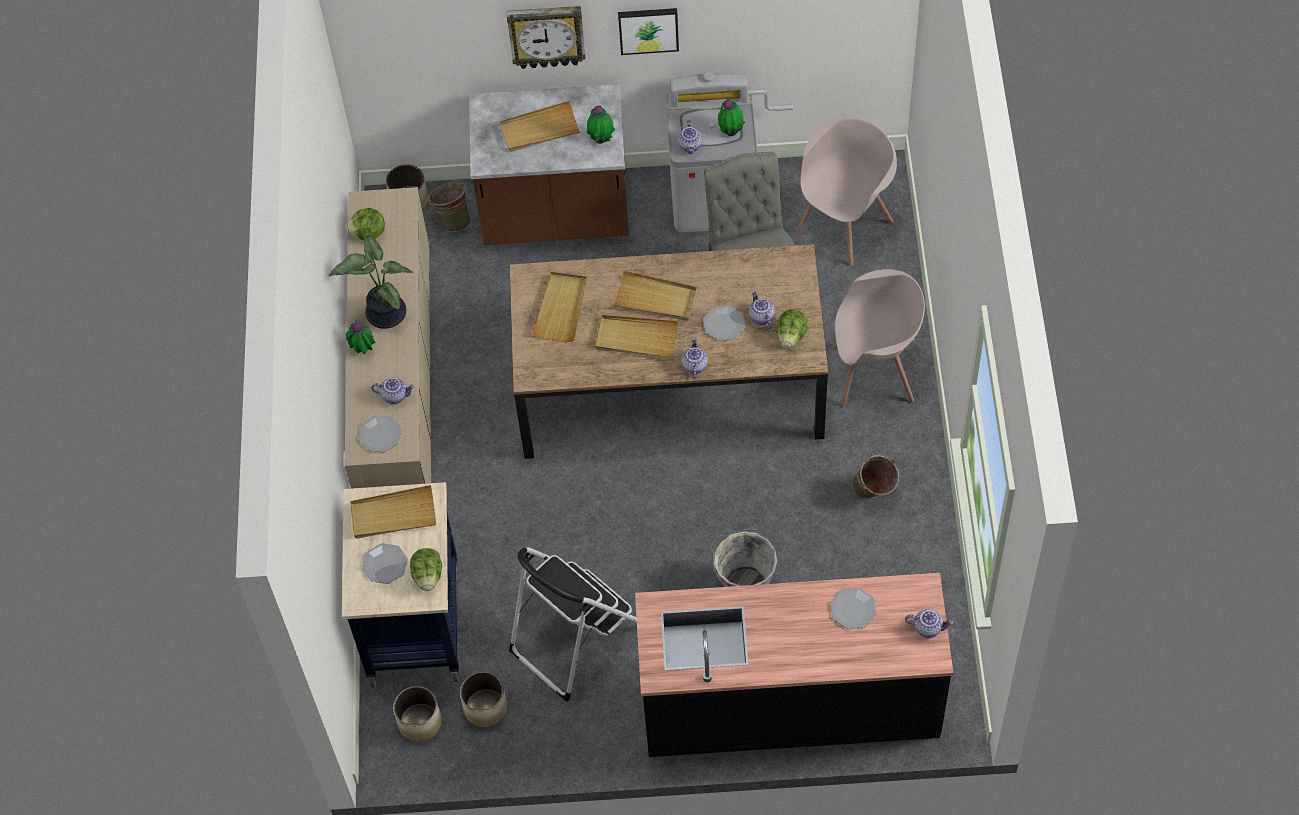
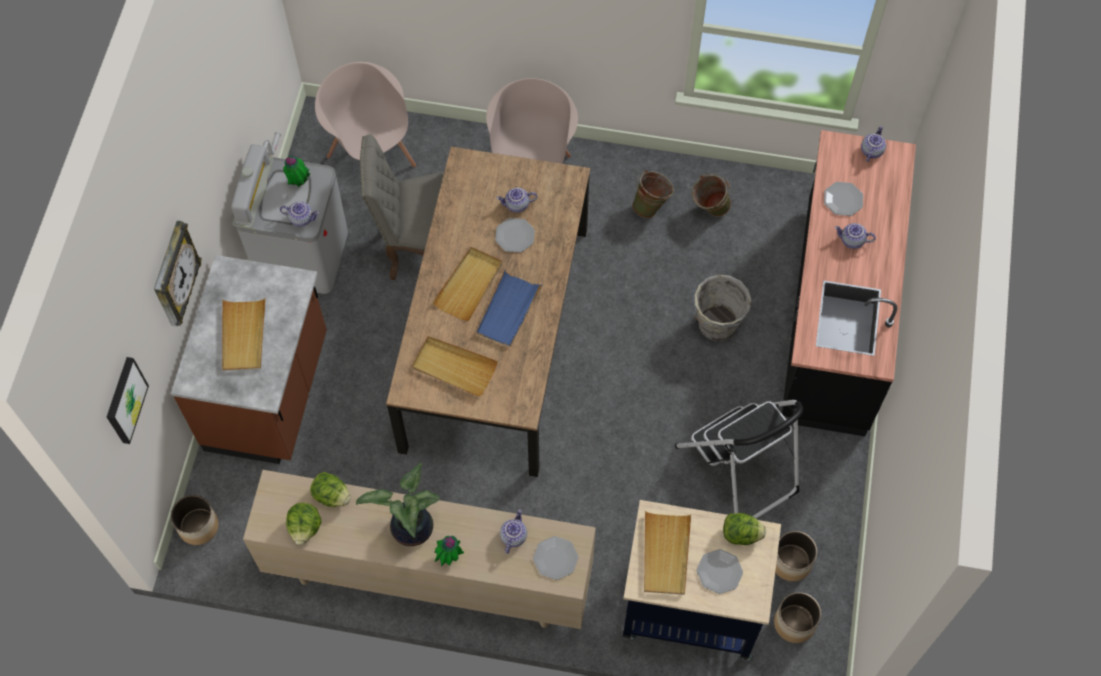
camera: 80 degrees left, 5 degrees up
green bucket [428,182,471,232] -> green bucket moved to [692,174,731,217]
potted plant [587,106,615,144] -> none
beige tray [595,315,678,358] -> blue tray [476,270,543,347]
picture [618,8,679,55] -> picture moved to [107,357,149,444]
teapot [681,337,708,379] -> teapot moved to [835,223,876,249]
lettuce [776,309,808,348] -> lettuce moved to [310,472,351,507]

